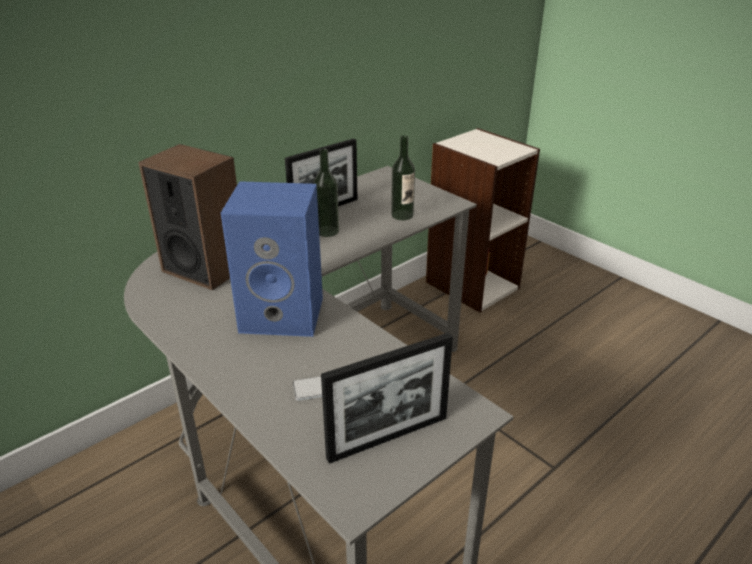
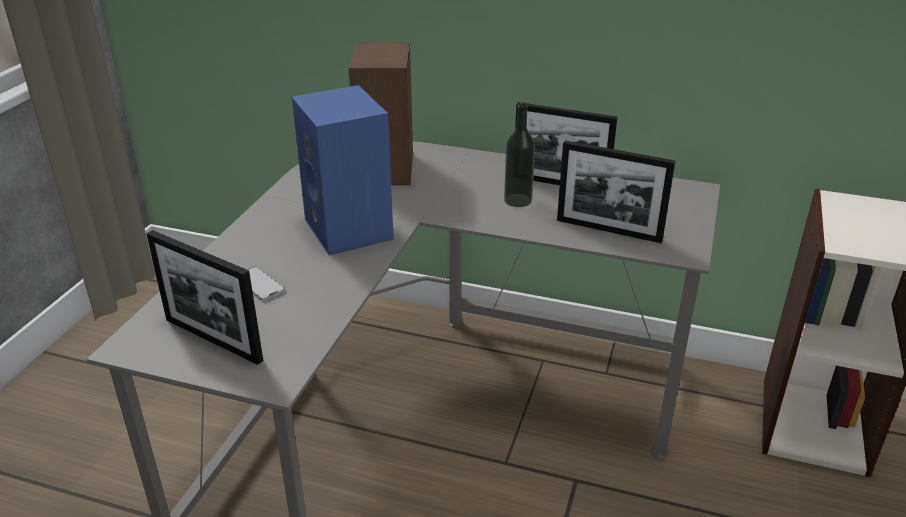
camera: 60 degrees right, 0 degrees up
bottle [391,135,415,220] -> picture frame [557,140,675,243]

